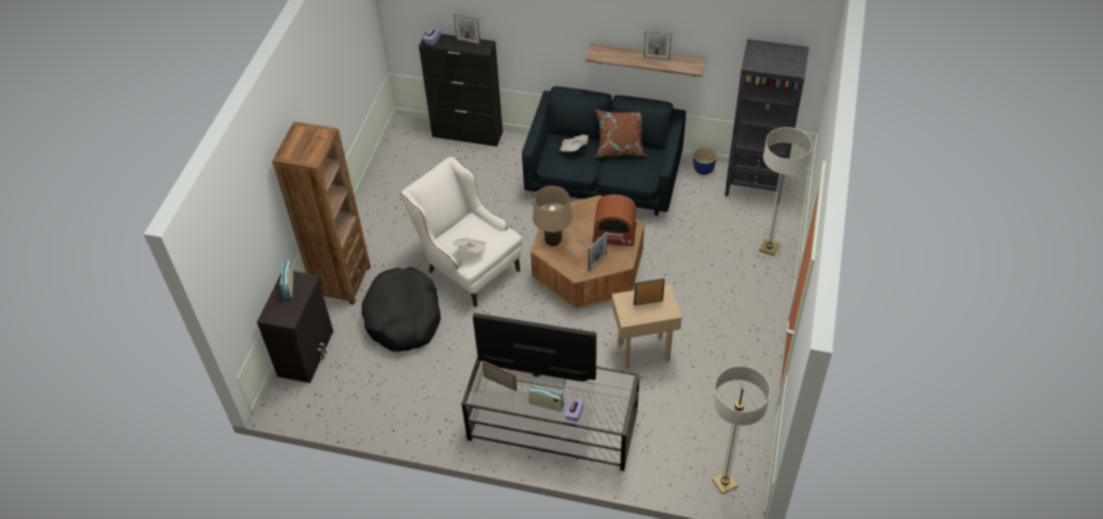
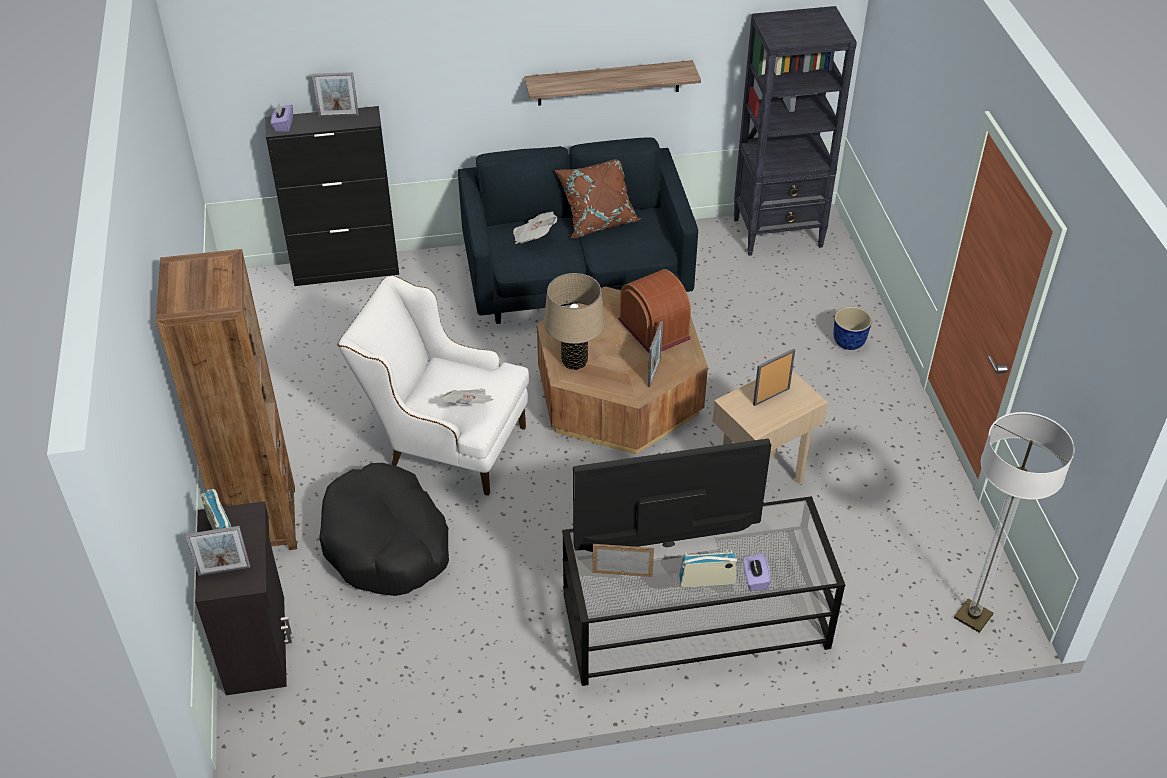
camera: 25 degrees left, 5 degrees down
radio [593,195,637,246] -> radio turned 105 degrees counterclockwise [618,269,691,353]
picture frame [643,30,672,60] -> picture frame moved to [186,526,250,576]
planter [693,147,717,175] -> planter moved to [833,307,872,350]
floor lamp [759,127,812,256] -> none

